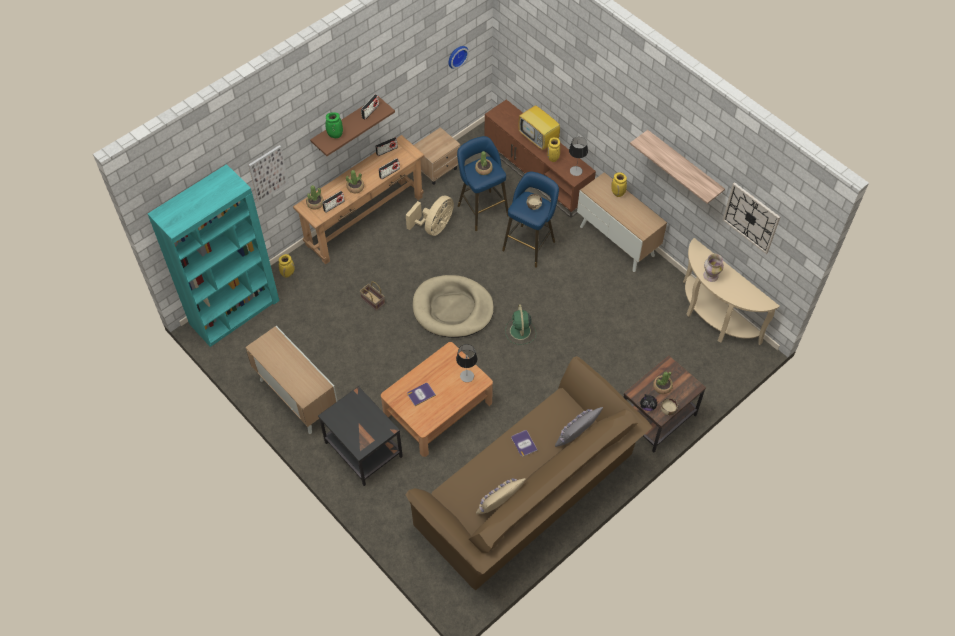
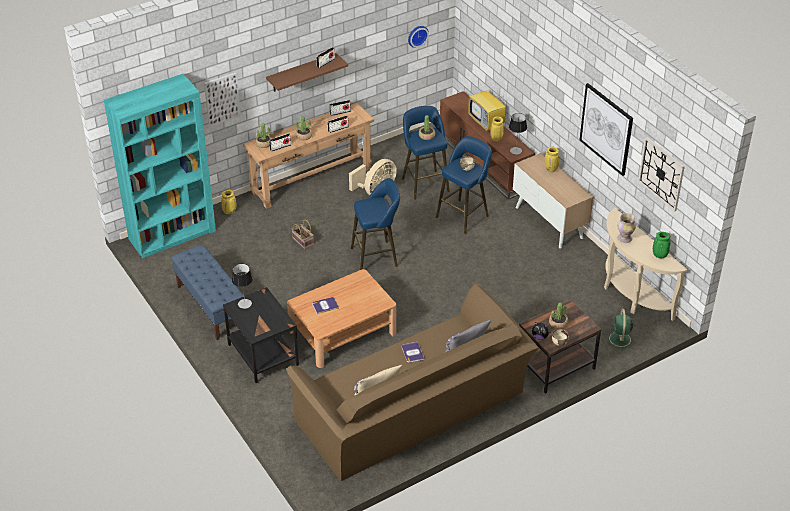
camera: 10 degrees right, 15 degrees down
cabinet [245,326,337,434] -> blue bench [171,244,244,340]
green vase [325,112,343,138] -> green vase moved to [653,232,670,258]
beige dog bed [413,275,494,338] -> blue stool [351,178,400,270]
beige nightstand [414,127,460,185] -> none
table lamp [456,344,477,382] -> table lamp moved to [232,264,253,309]
green fan [505,304,536,345] -> green fan moved to [605,309,636,351]
shelf [630,130,725,204] -> picture [580,83,633,176]

